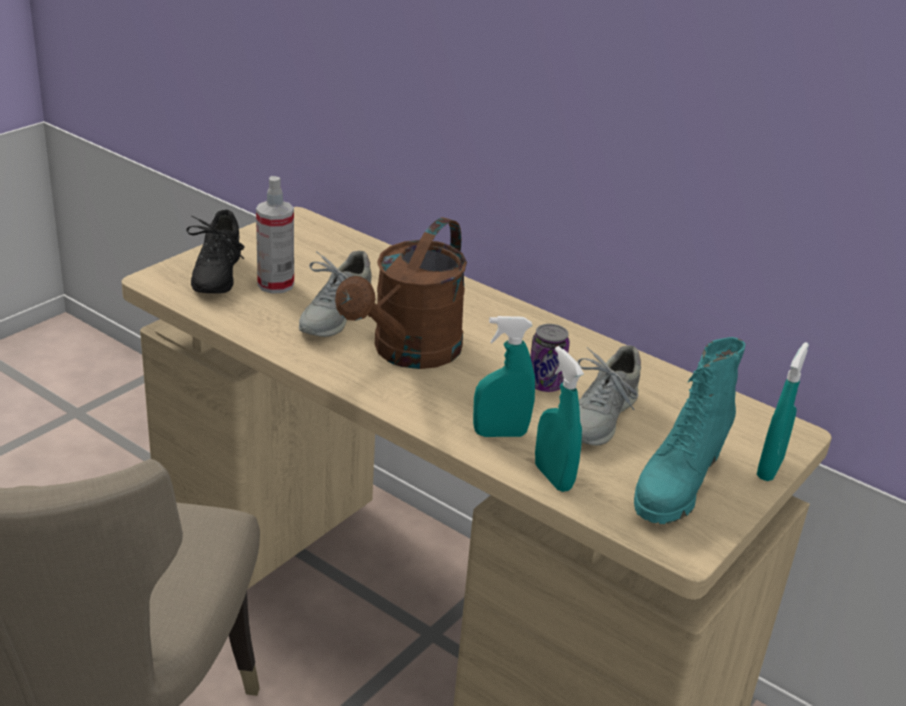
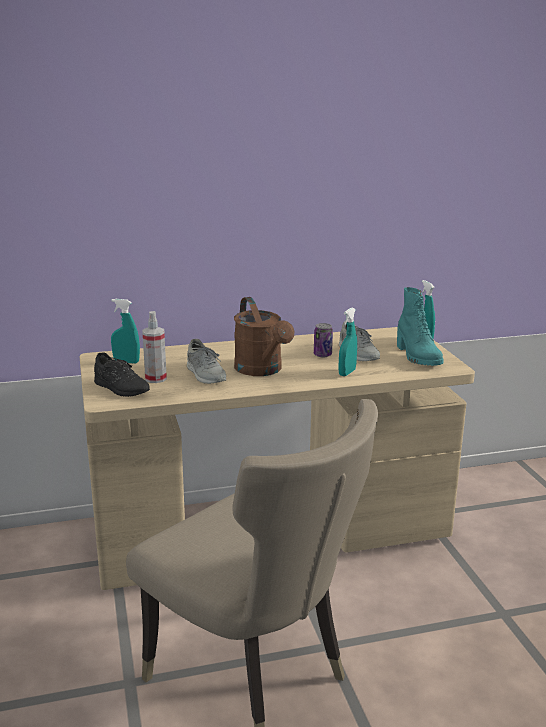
camera: 50 degrees left, 10 degrees down
turquoise spray bottle [535,346,584,492] -> turquoise spray bottle moved to [111,299,140,364]

